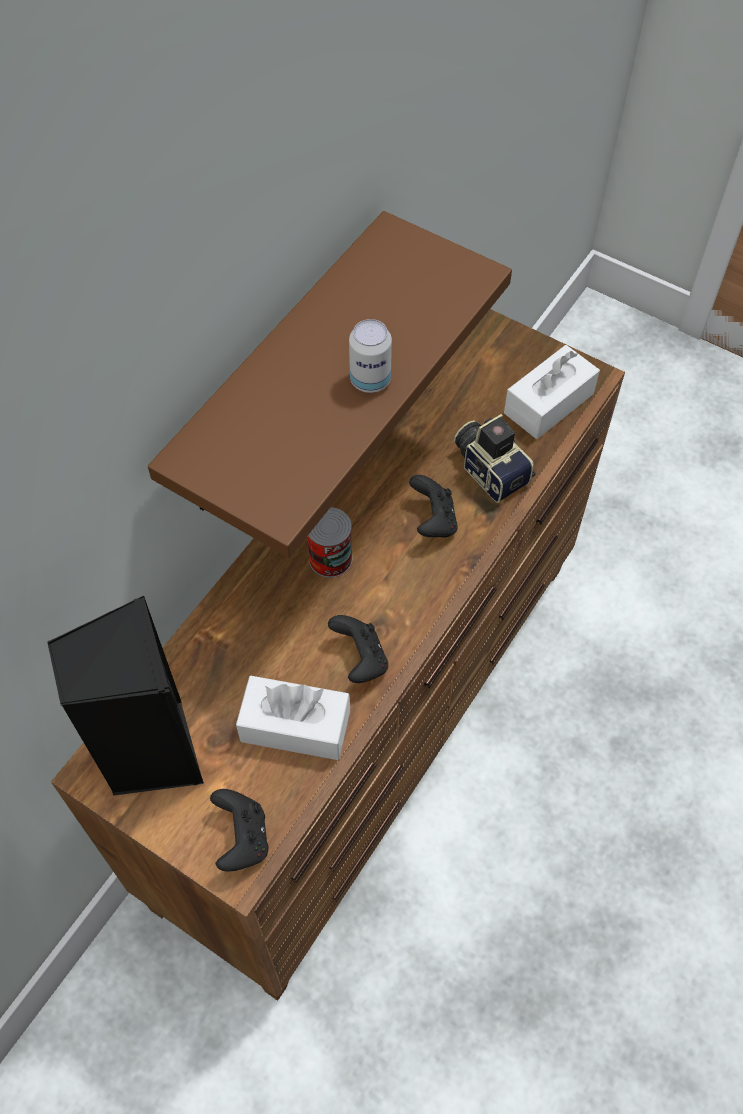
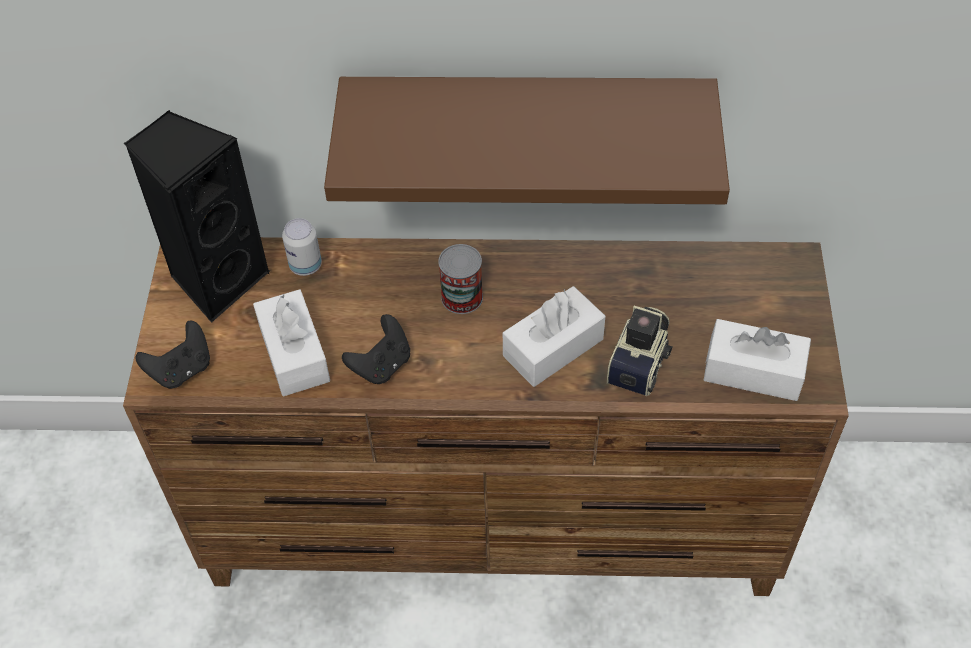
camera: 60 degrees right, 5 degrees down
can [349,319,392,393] -> can moved to [282,218,322,276]
black game controller [409,475,458,538] -> white tissue box [503,286,605,387]

